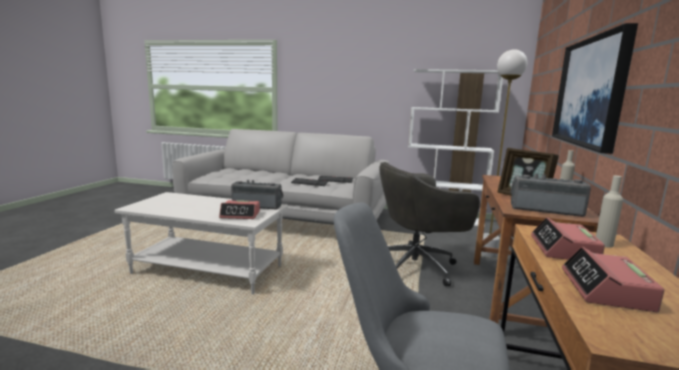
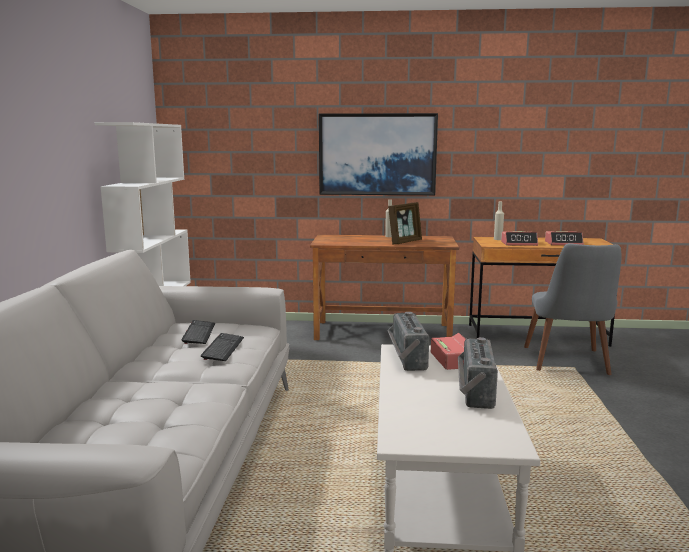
camera: 100 degrees left, 0 degrees up
grey office chair [380,162,480,286] -> none
white floor lamp [481,49,528,258] -> none
radio [510,174,591,217] -> radio moved to [458,337,498,409]

